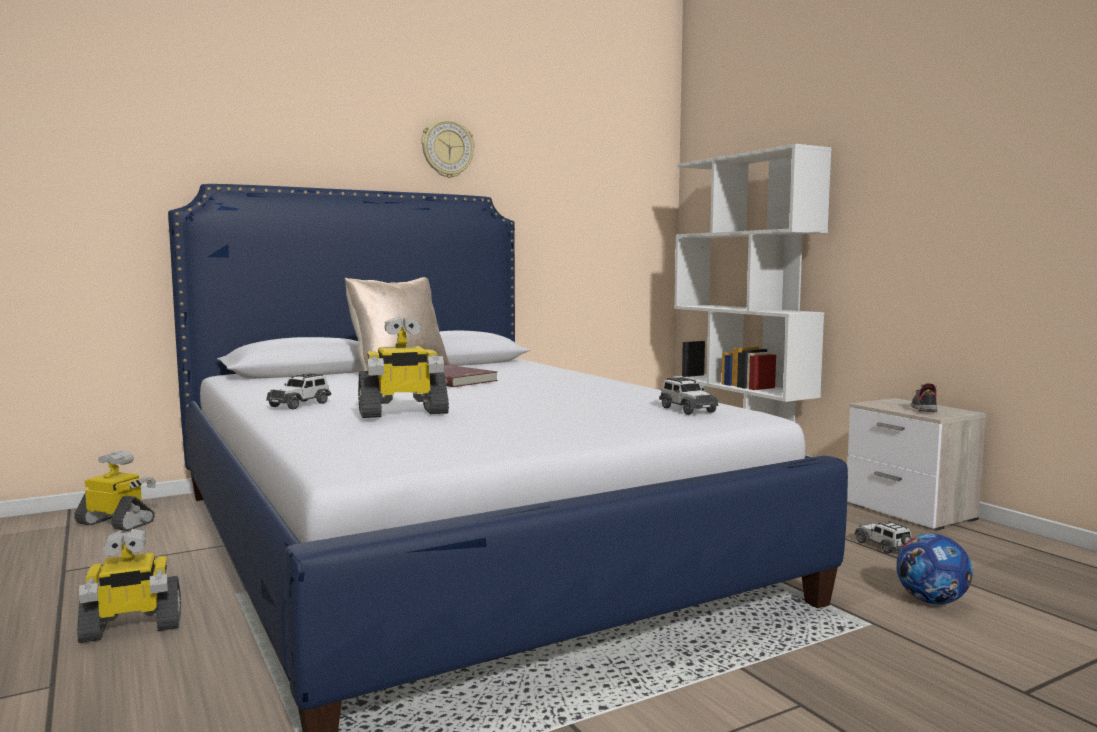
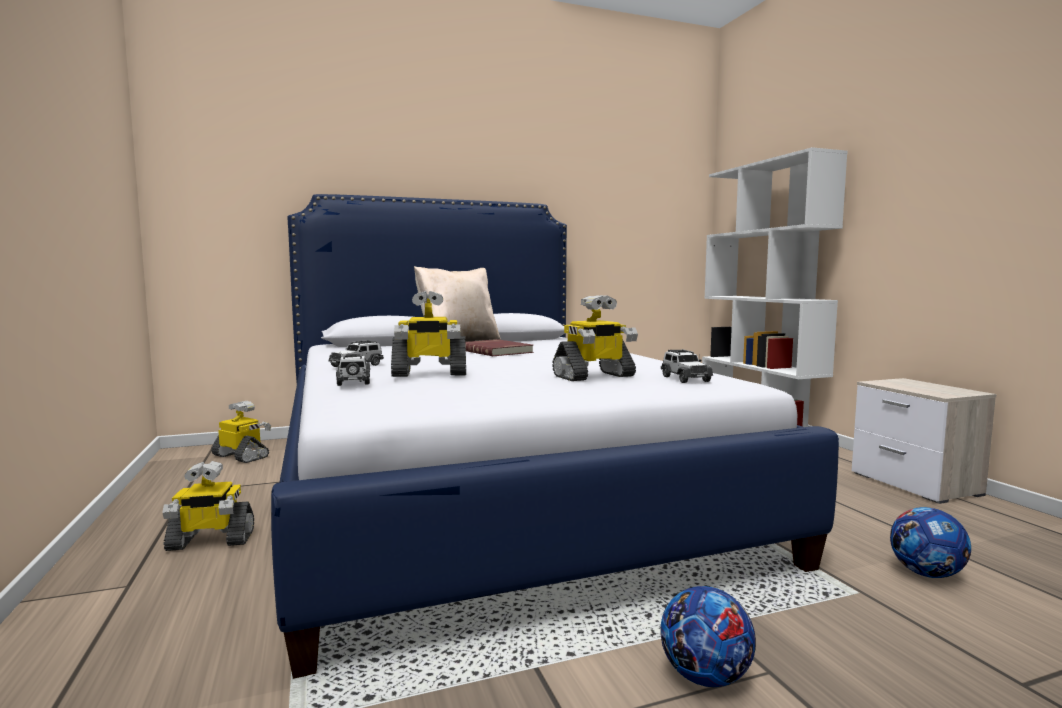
camera: 10 degrees right, 0 degrees up
wall clock [421,119,475,178] -> none
toy car [854,521,912,554] -> toy car moved to [336,353,370,386]
shoe [911,383,938,412] -> none
none -> toy robot [552,295,638,381]
none -> football [660,586,756,687]

